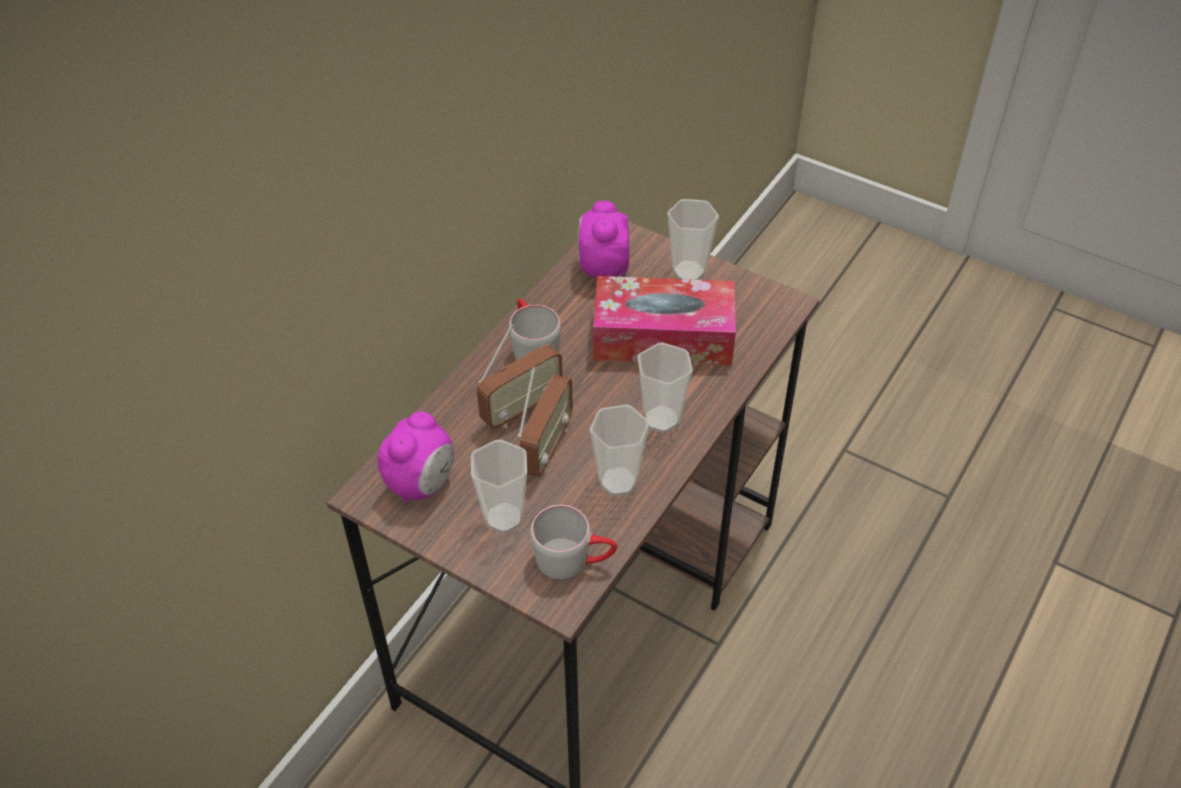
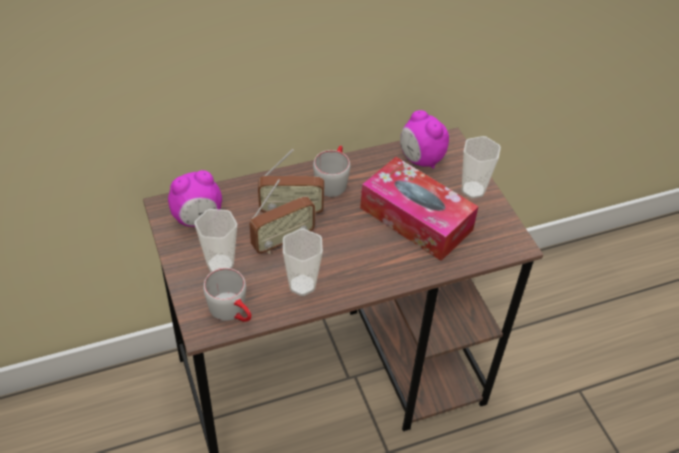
camera: 35 degrees right, 0 degrees up
alarm clock [578,201,629,278] -> alarm clock turned 75 degrees counterclockwise [400,110,449,169]
cup [638,343,693,433] -> none

